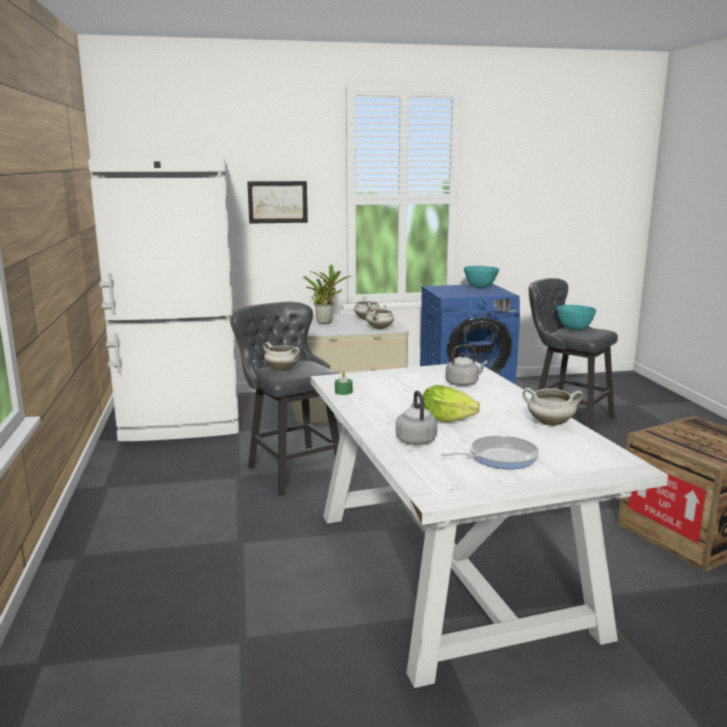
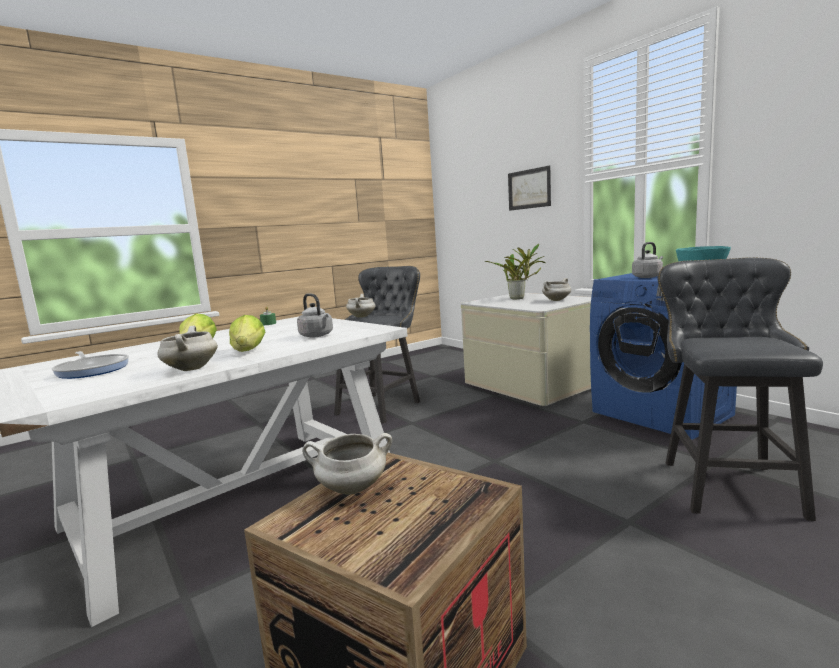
camera: 65 degrees right, 5 degrees down
white fridge [88,159,239,441] -> none
white cooking pot [366,305,394,329] -> white cooking pot moved to [302,433,392,495]
grey kettle [396,390,437,445] -> grey kettle moved to [632,242,663,278]
turquoise bowl [557,305,597,330] -> none
none -> lettuce [229,315,265,352]

